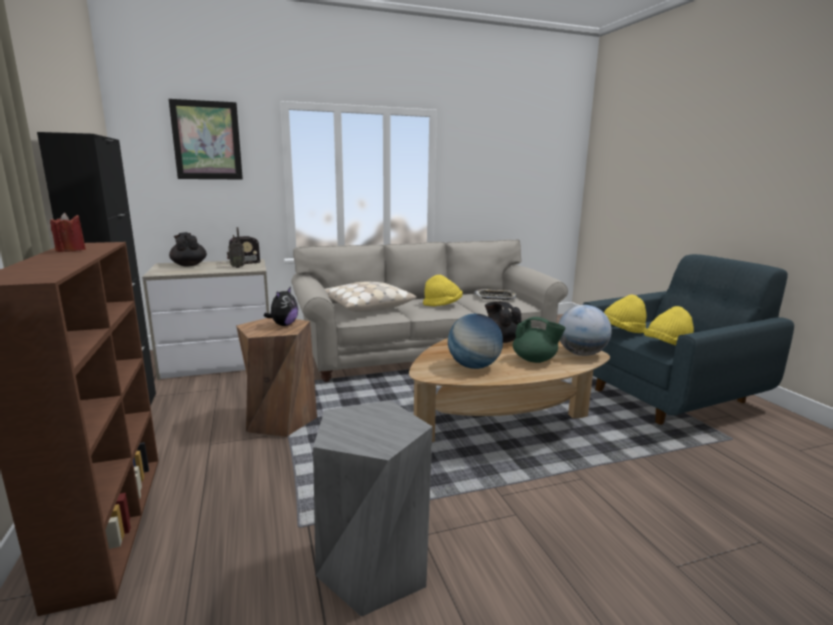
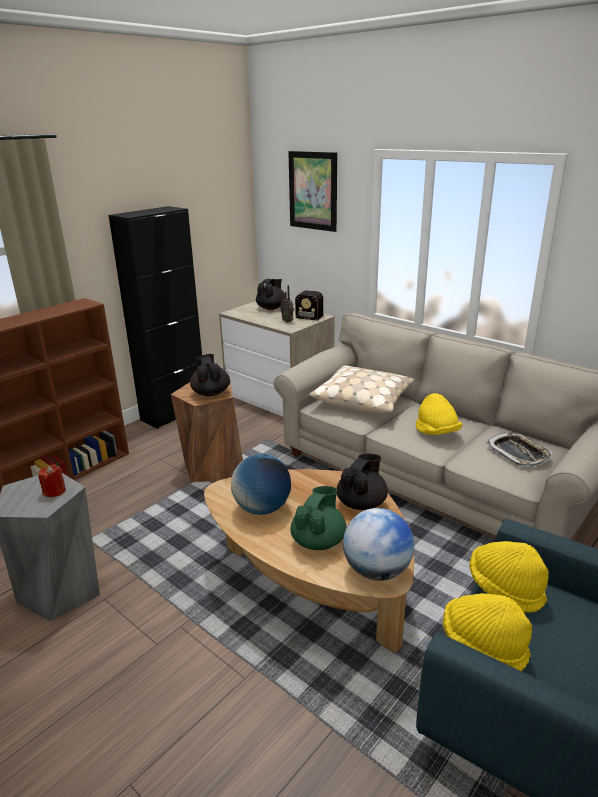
camera: 60 degrees right, 10 degrees up
red candle [50,213,86,252] -> red candle moved to [39,464,66,497]
plush toy [264,287,298,326] -> black teapot [190,354,230,396]
green teapot [513,317,566,363] -> green teapot turned 150 degrees counterclockwise [290,486,347,550]

